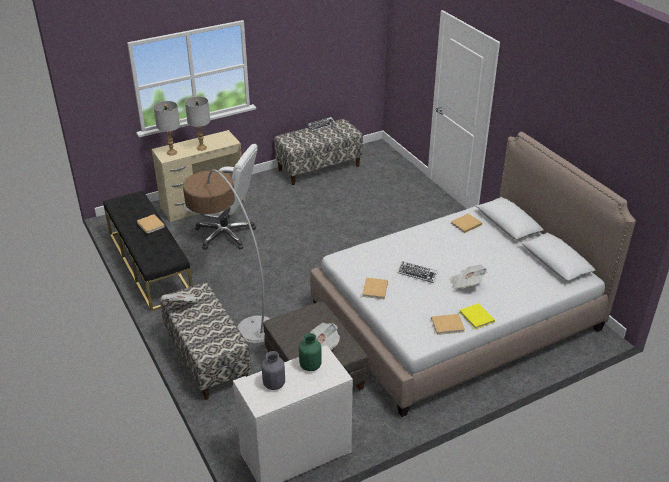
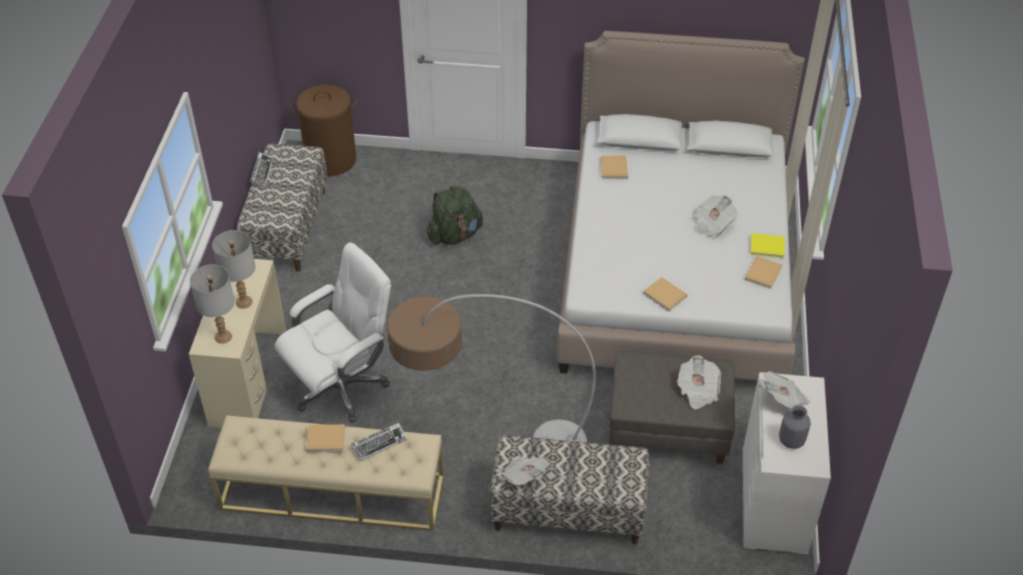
camera: 55 degrees left, 10 degrees up
black bench [103,190,193,311] -> beige bench [208,415,444,531]
green vase [299,333,322,371] -> newspaper [762,371,810,409]
keyboard [398,261,438,283] -> keyboard moved to [351,423,407,461]
none -> brown laundry basket [290,85,357,176]
none -> green backpack [427,185,483,245]

